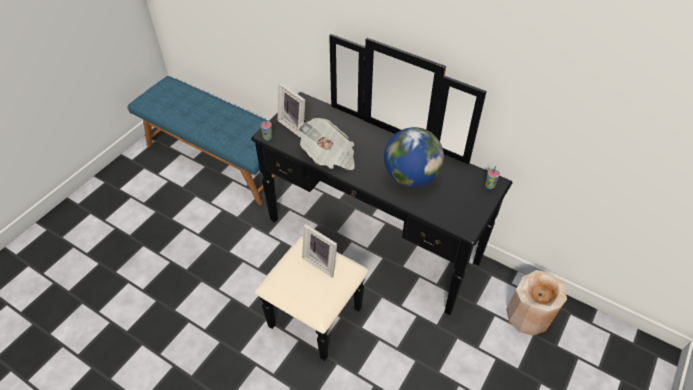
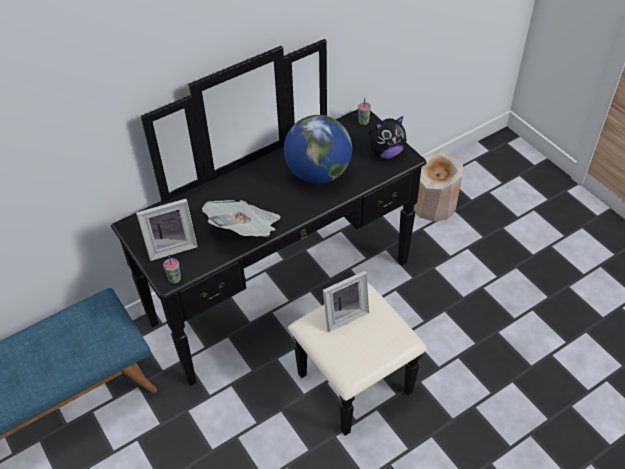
camera: 65 degrees left, 0 degrees up
none -> plush toy [368,116,407,159]

